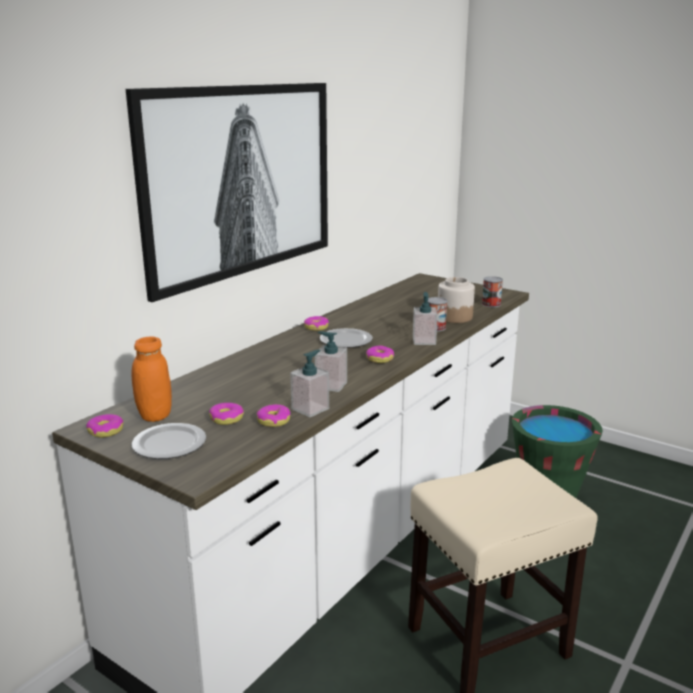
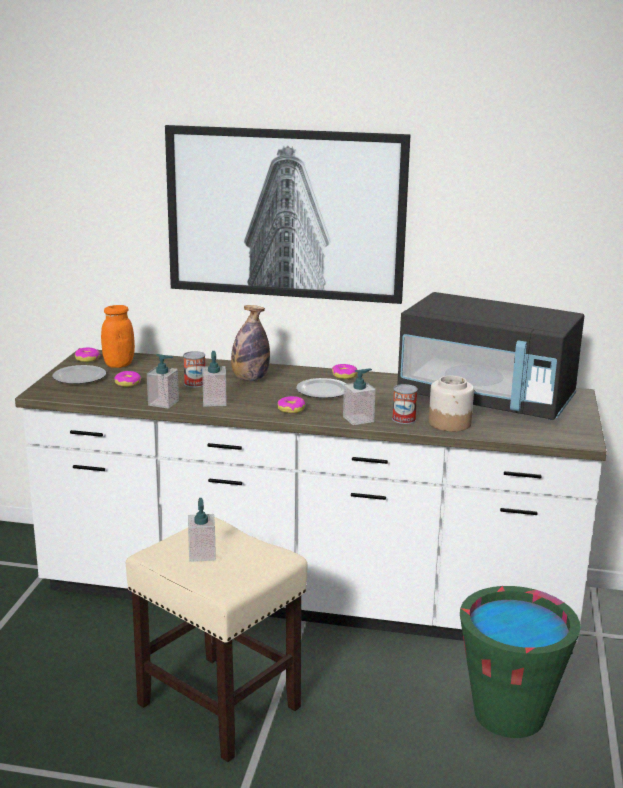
camera: 65 degrees right, 0 degrees up
donut [257,404,290,427] -> none
can [482,276,503,307] -> can moved to [183,351,205,387]
none -> soap dispenser [188,498,216,562]
none -> bottle [231,305,270,381]
none -> black microwave [397,292,584,420]

